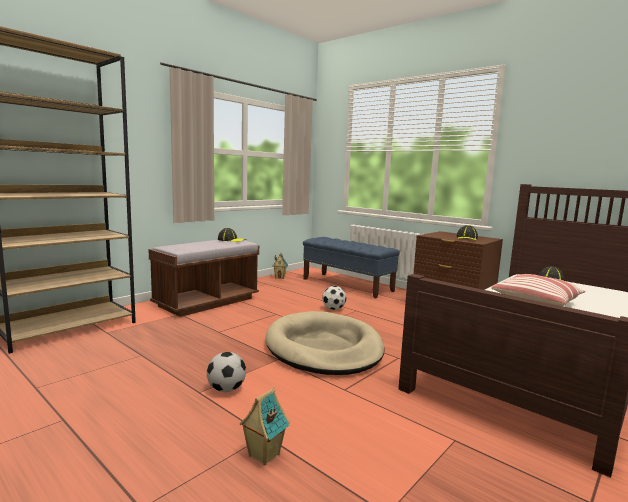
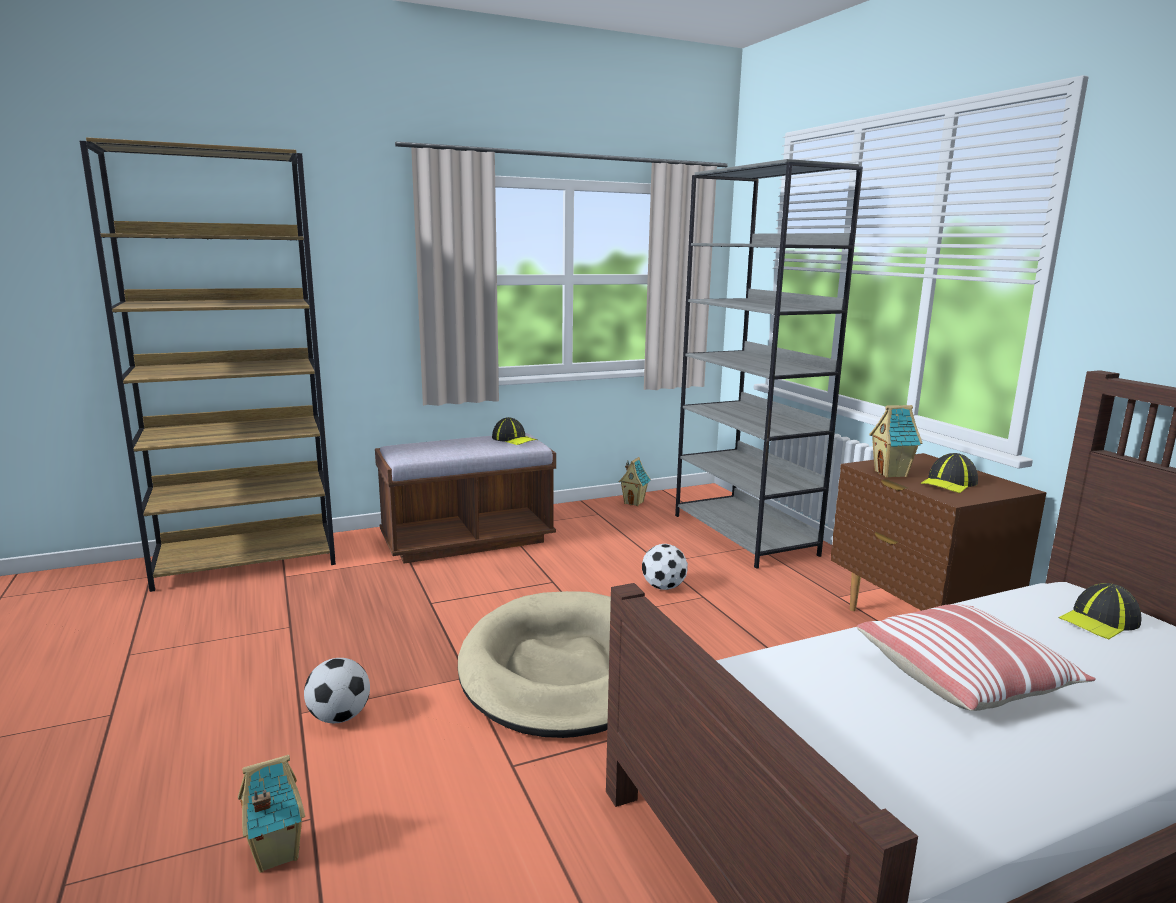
camera: 25 degrees right, 5 degrees up
blue bench [303,237,400,298] -> grey bookcase [675,159,863,569]
none -> toy house [869,405,922,478]

